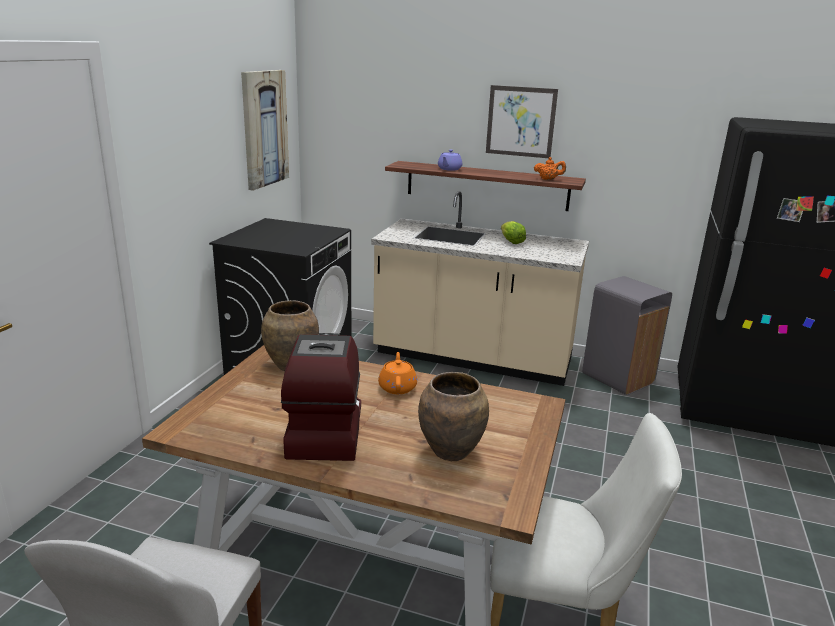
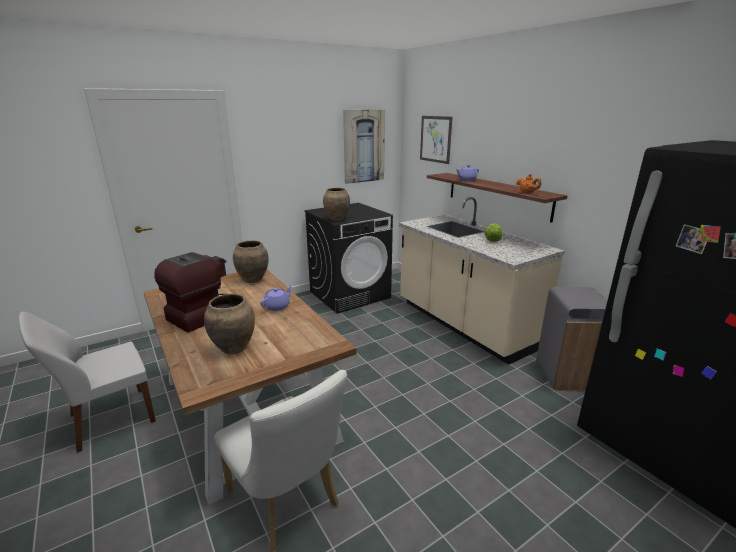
camera: 40 degrees right, 0 degrees up
orange teapot [378,352,417,394] -> purple teapot [260,285,292,311]
picture [486,85,558,158] -> picture moved to [420,116,452,164]
none -> brown vase [323,188,350,221]

